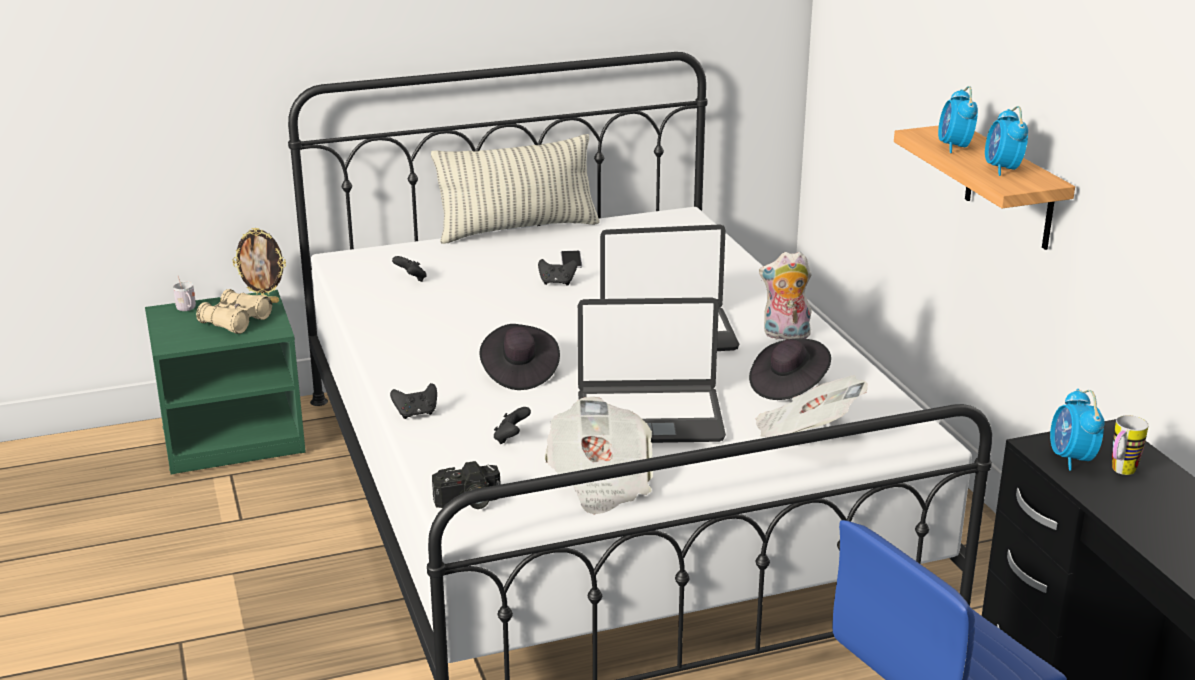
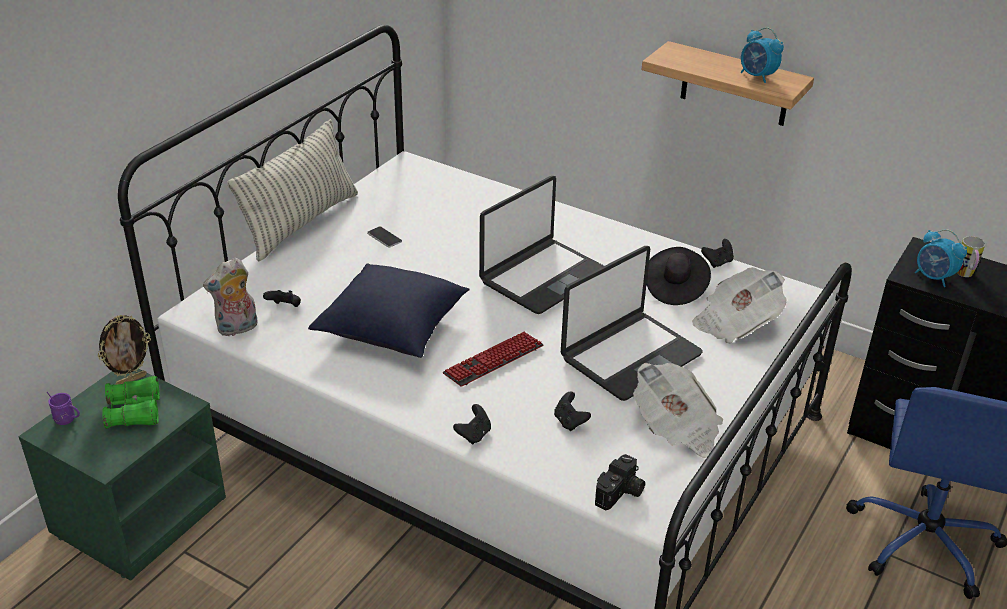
camera: 40 degrees left, 10 degrees up
white mug [173,276,196,311] -> purple mug [47,392,80,425]
beige binoculars [196,289,272,334] -> green binoculars [102,376,160,429]
black hat [479,324,560,390] -> keyboard [443,331,544,387]
black game controller [538,259,577,286] -> black game controller moved to [701,239,734,268]
plush toy [759,252,812,340] -> plush toy moved to [203,258,257,336]
alarm clock [938,86,978,153] -> none
none -> blue pillow [308,263,469,358]

